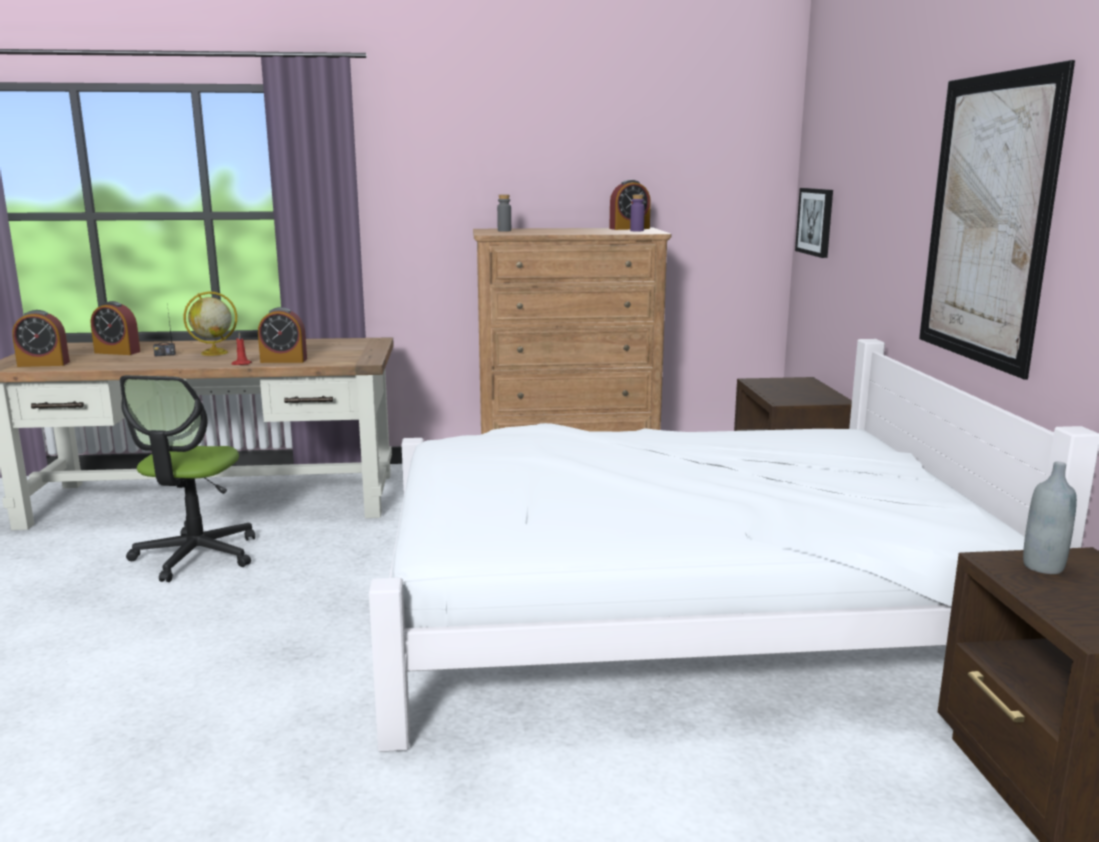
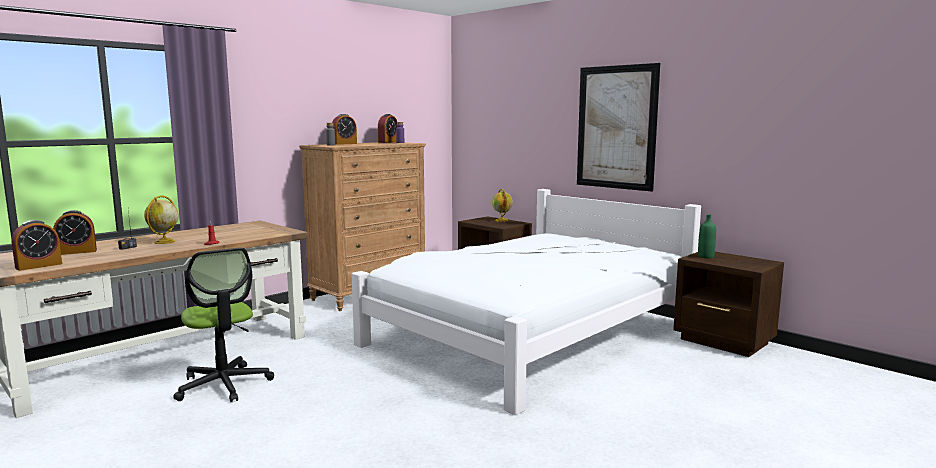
camera: 40 degrees left, 5 degrees down
alarm clock [258,307,307,363] -> alarm clock moved to [332,114,357,145]
picture [795,188,833,258] -> none
grey bottle [1023,462,1077,574] -> green bottle [698,214,716,258]
none -> globe [492,189,513,222]

